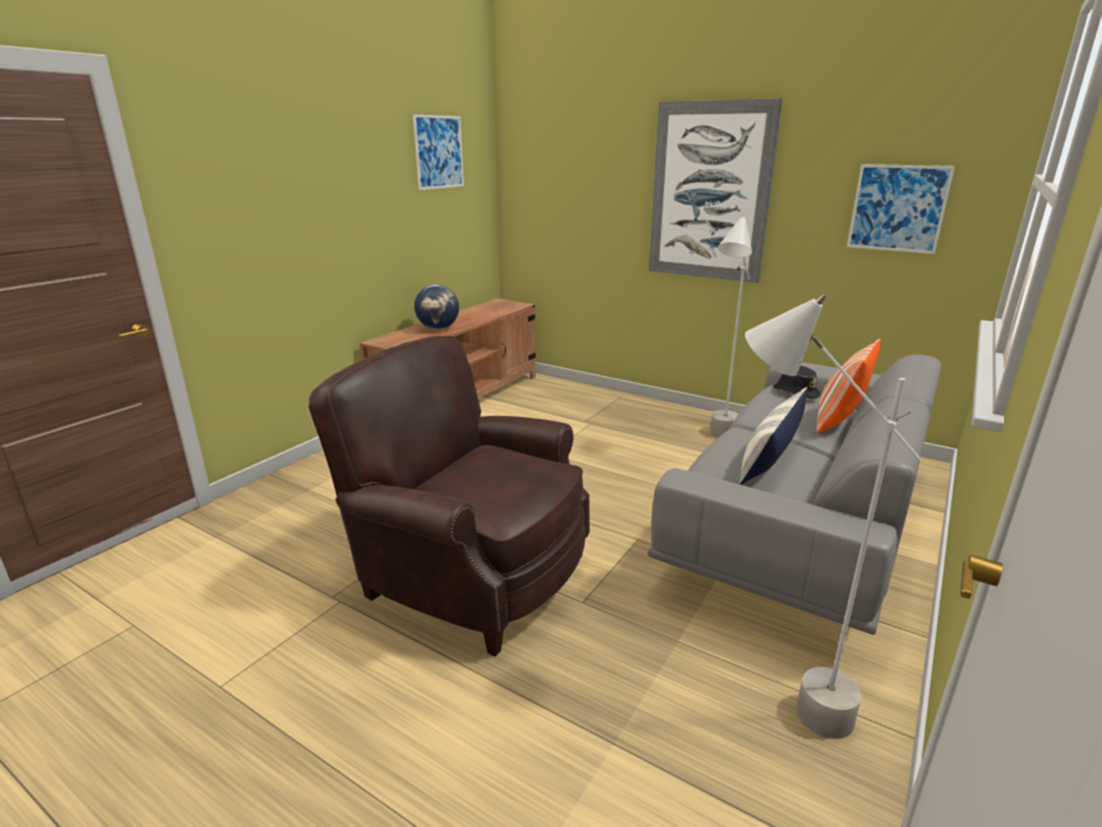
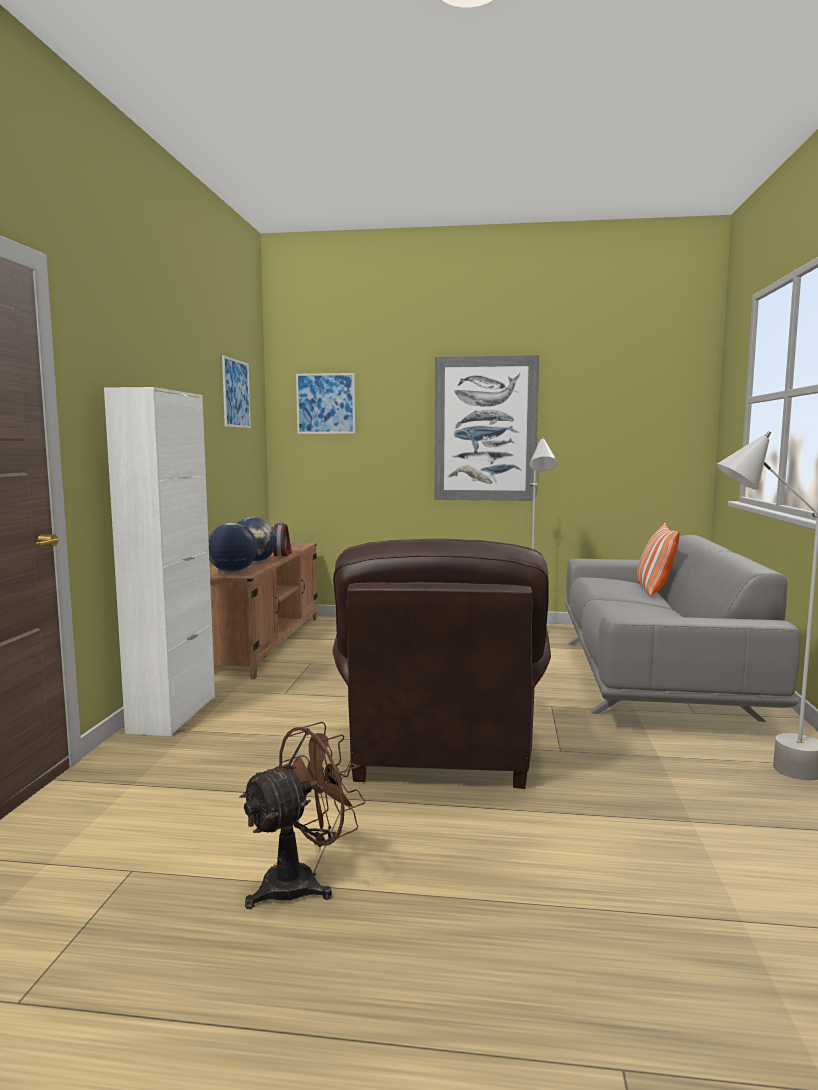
camera: 25 degrees left, 15 degrees down
brown armchair [308,336,590,657] -> brown armchair turned 90 degrees counterclockwise [332,539,551,789]
pillow [739,387,808,485] -> none
black hat [773,366,820,399] -> none
picture [847,164,955,254] -> picture moved to [296,373,355,434]
none -> white cabinet [104,387,215,736]
none -> globe [208,523,257,572]
none -> brown fan [240,722,366,909]
none -> alarm clock [273,522,292,556]

